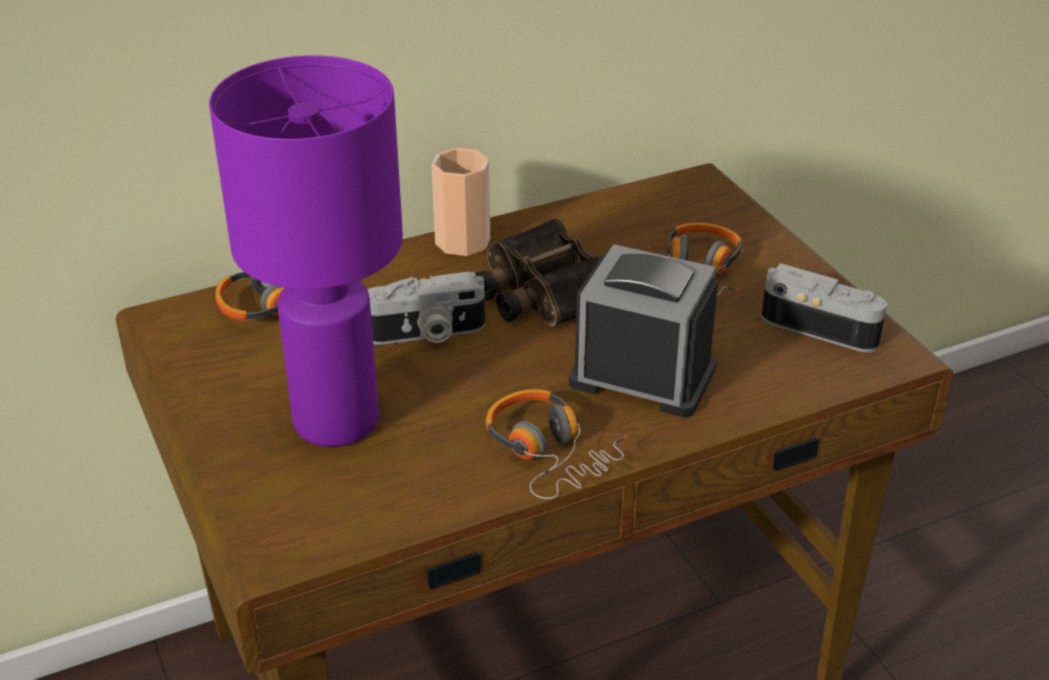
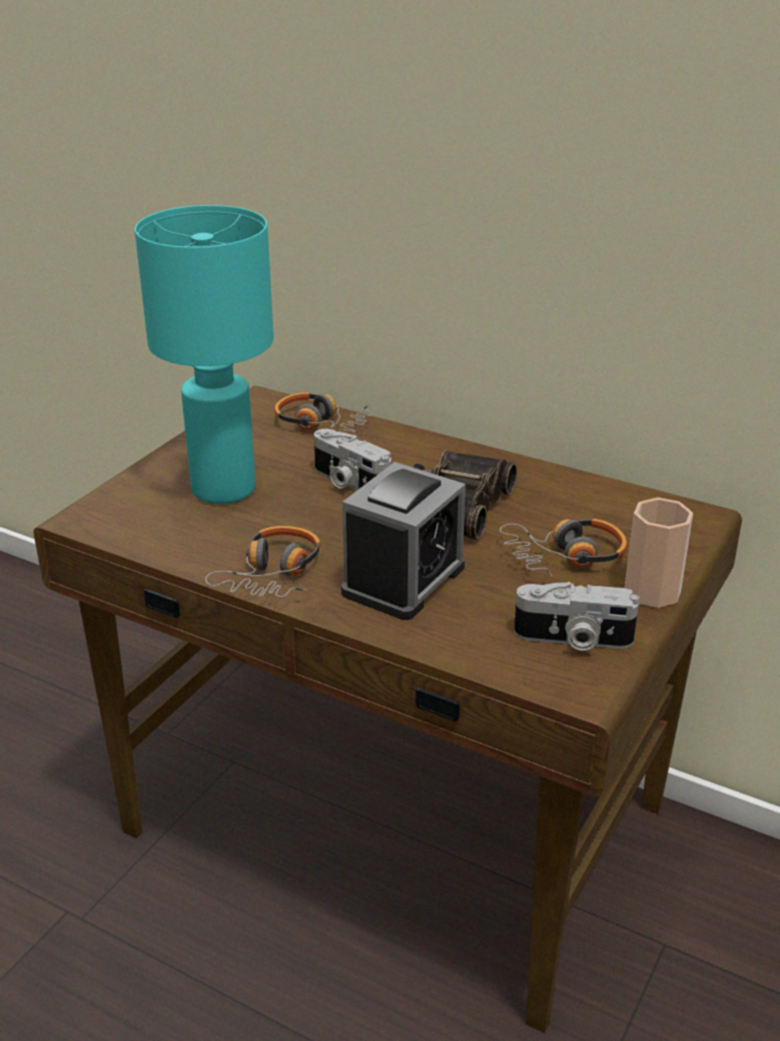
camera: 55 degrees right, 5 degrees down
purple table lamp [209,55,403,447] -> turquoise table lamp [135,205,274,504]
cup [432,148,490,256] -> cup moved to [624,498,693,608]
alarm clock [569,244,718,417] -> alarm clock turned 45 degrees clockwise [341,462,466,620]
camera [762,263,887,352] -> camera turned 105 degrees clockwise [514,582,639,651]

